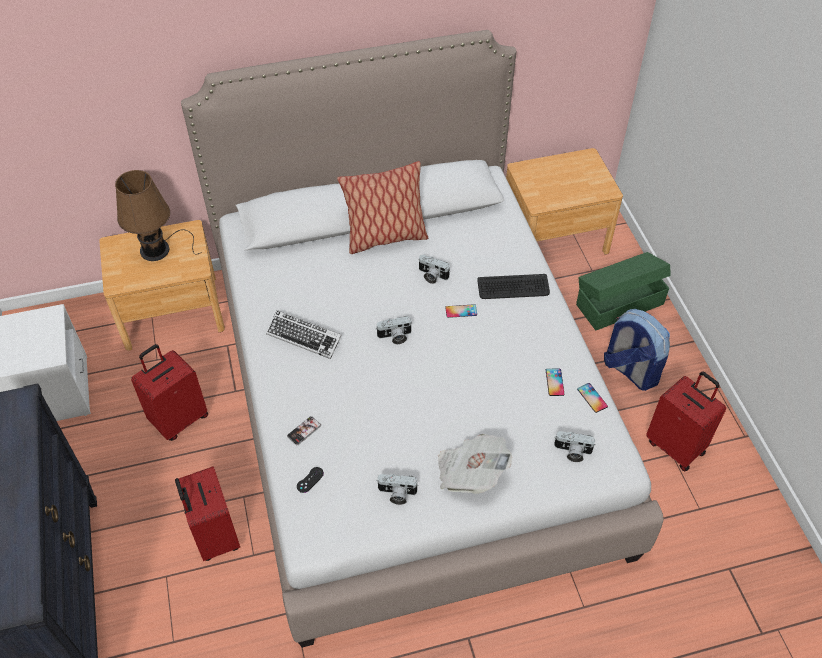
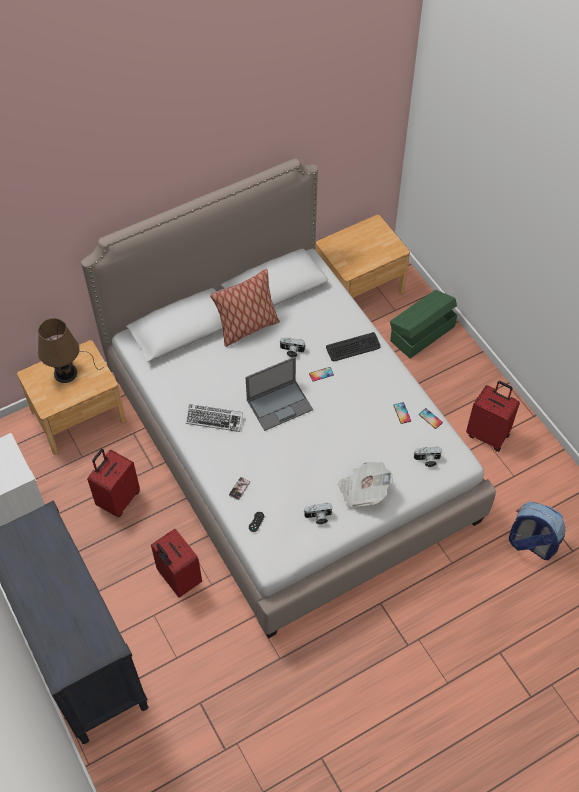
camera: 15 degrees left, 5 degrees up
camera [376,316,412,344] -> laptop [246,357,313,431]
backpack [604,309,670,391] -> backpack moved to [509,502,566,560]

